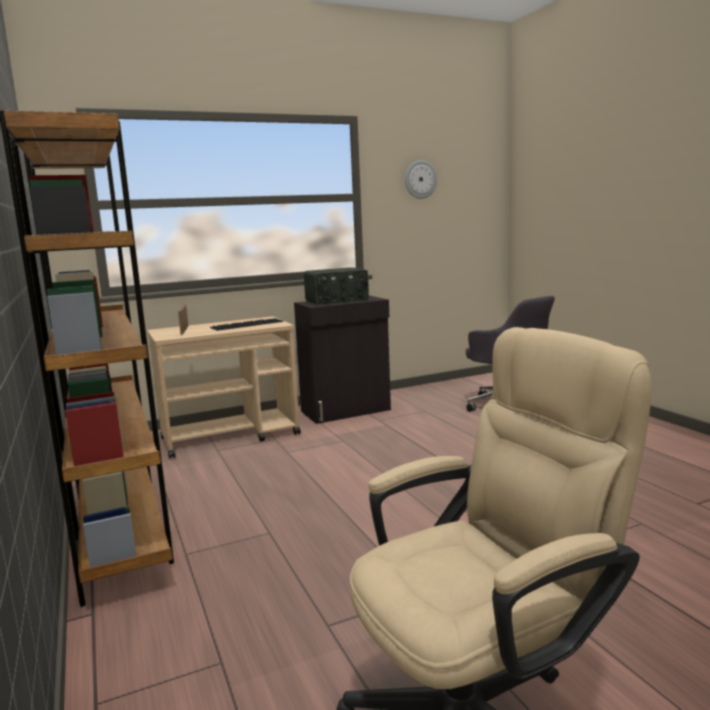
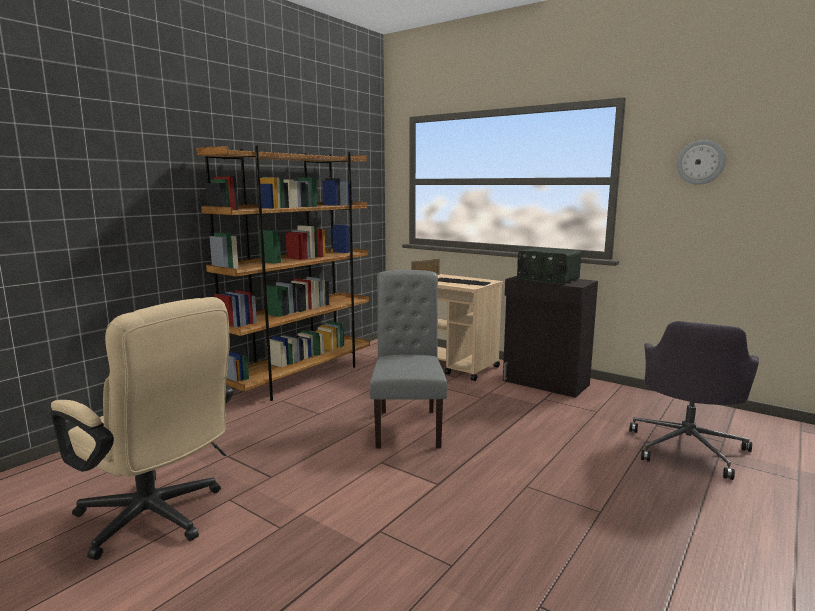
camera: 60 degrees right, 0 degrees up
none -> grey chair [370,270,447,449]

